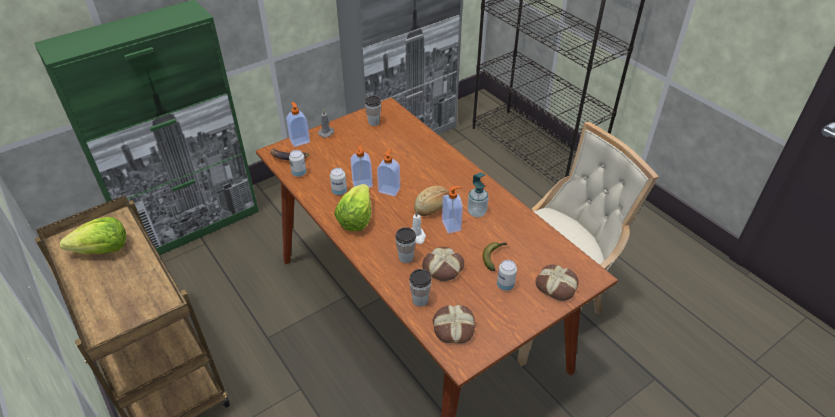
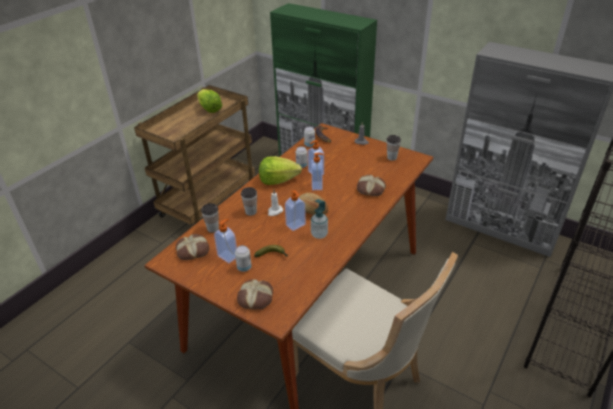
camera: 70 degrees right, 5 degrees down
soap dispenser [286,102,310,147] -> soap dispenser moved to [214,219,237,263]
bread [422,247,464,281] -> bread moved to [357,175,386,196]

